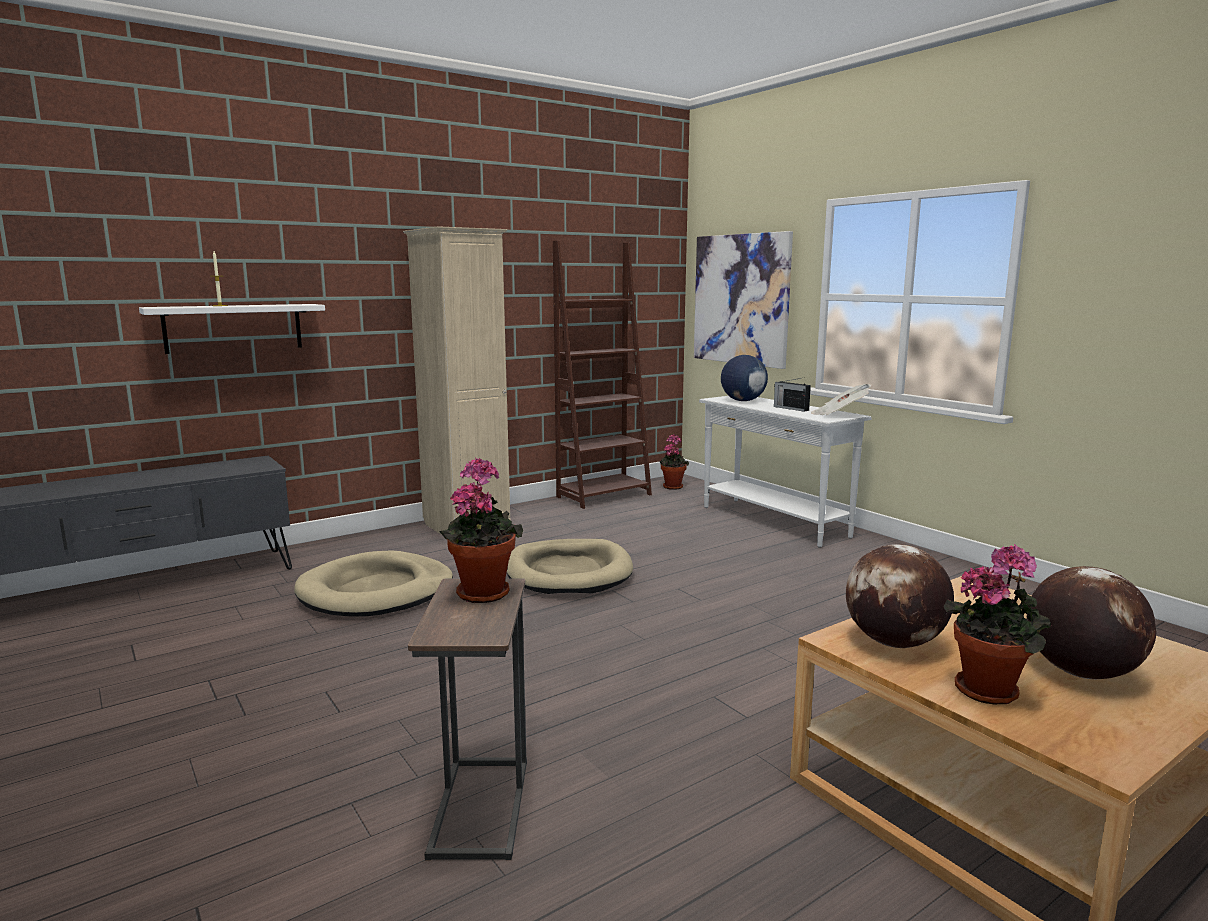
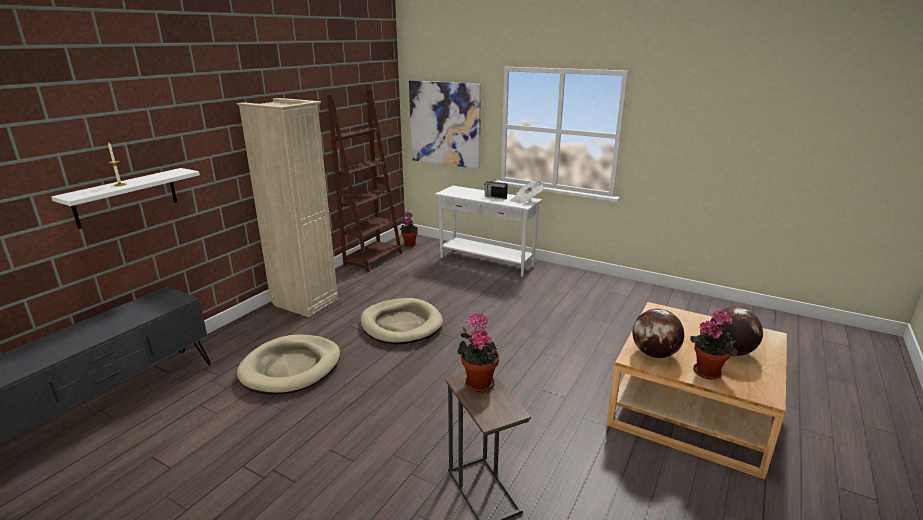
camera: 25 degrees left, 10 degrees up
globe [721,355,768,401] -> none

